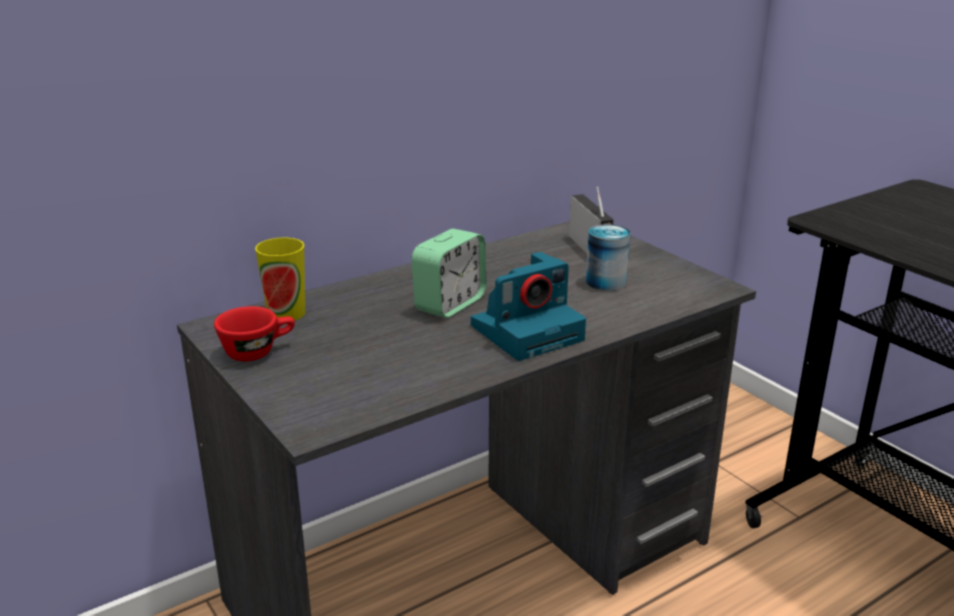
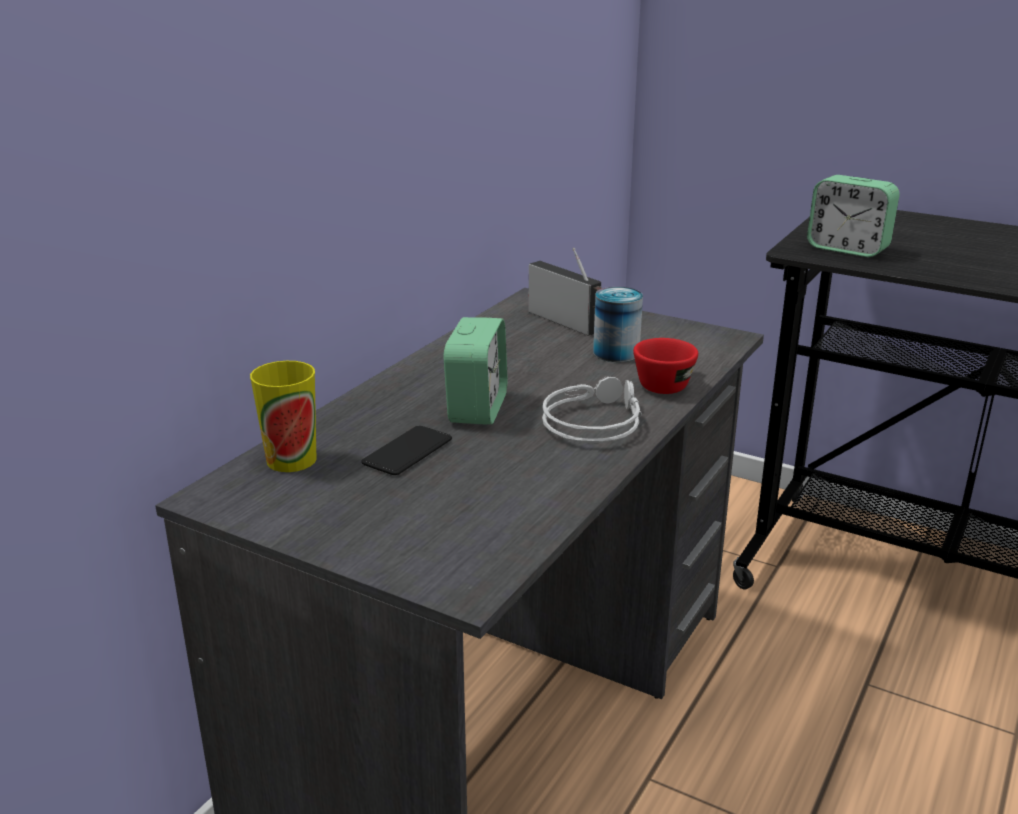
camera: 25 degrees left, 0 degrees up
red cup [214,306,295,361] -> red cup moved to [633,338,698,394]
camera [471,252,586,361] -> grey headphones [542,376,642,443]
none -> phone [361,426,452,475]
none -> alarm clock [807,175,900,257]

